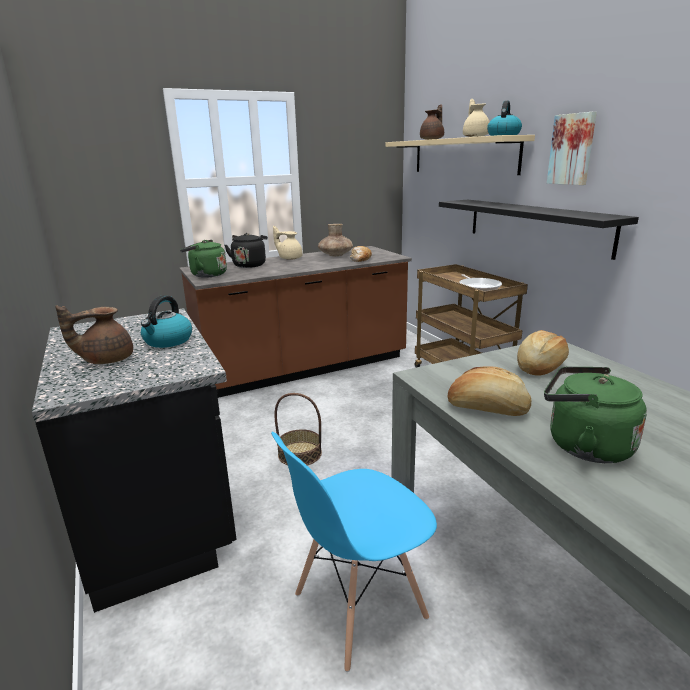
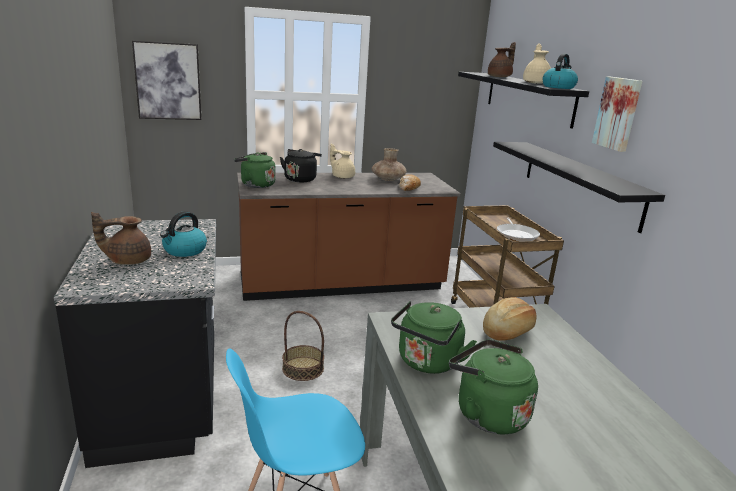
camera: 10 degrees right, 0 degrees up
beige shelf [386,135,535,175] -> black shelf [458,72,589,129]
bread [448,366,531,416] -> green kettle [391,301,477,374]
none -> picture [132,41,202,120]

